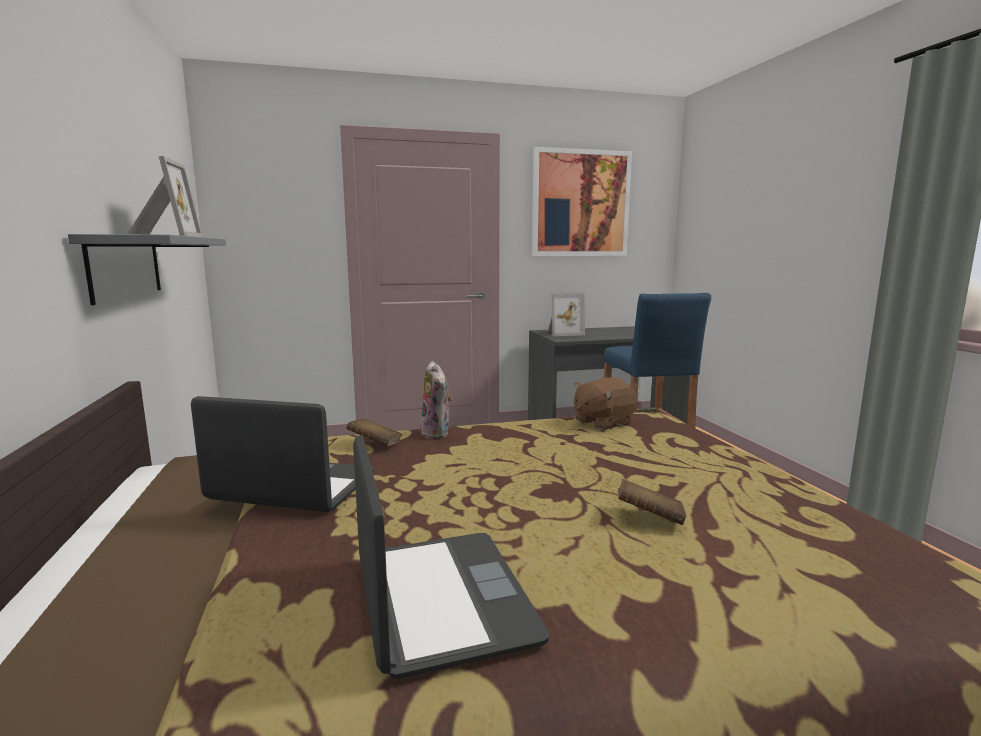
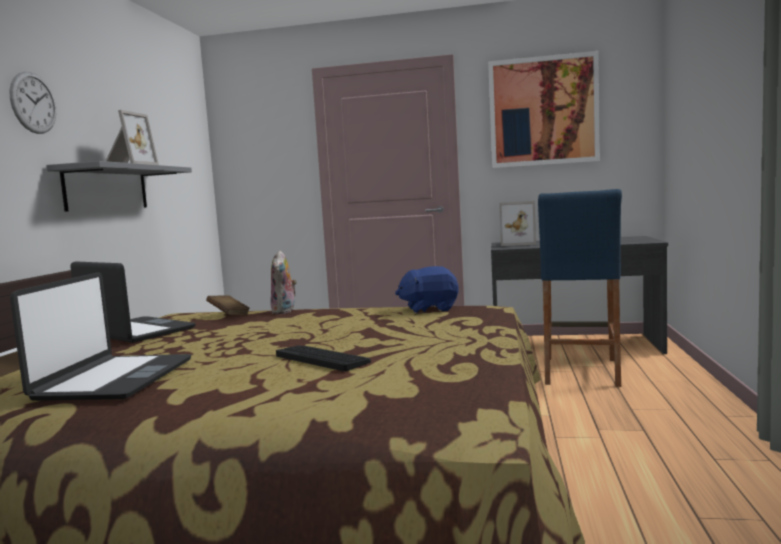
camera: 25 degrees right, 5 degrees down
brown plush toy [574,377,637,430] -> blue plush toy [395,266,459,314]
brown book [618,479,686,525] -> keyboard [276,345,371,371]
none -> wall clock [9,71,56,134]

